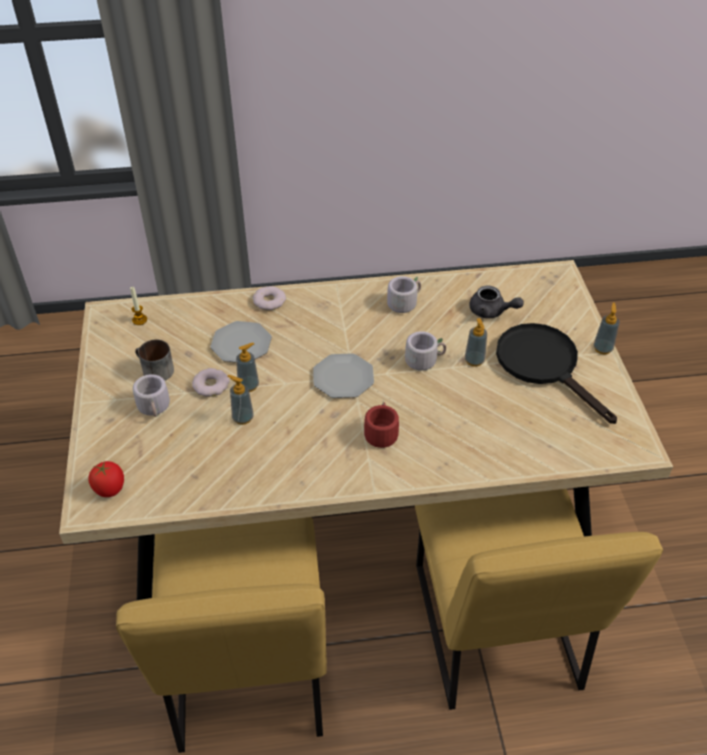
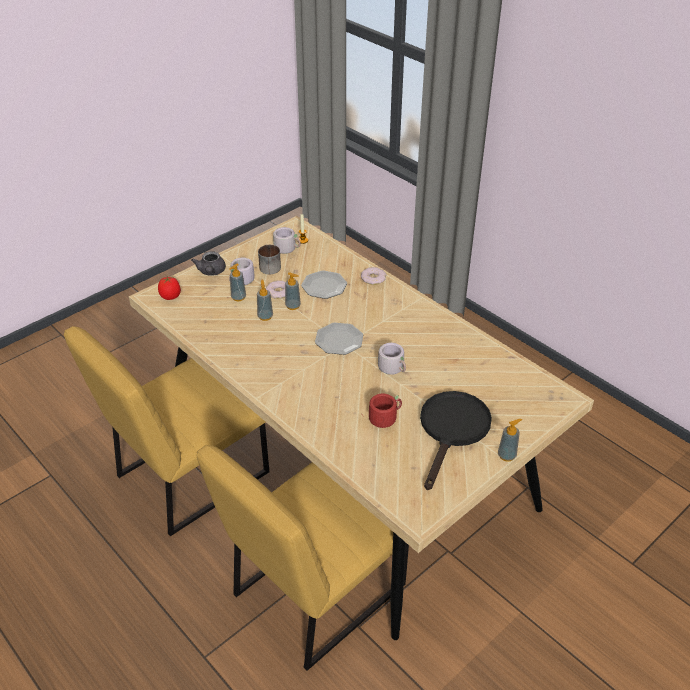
camera: 55 degrees right, 5 degrees down
red mug [364,399,399,448] -> red mug moved to [363,393,402,428]
grey mug [378,276,421,313] -> grey mug moved to [273,227,301,254]
soap dispenser [465,318,487,367] -> soap dispenser moved to [229,263,246,301]
grey teapot [469,286,524,318] -> grey teapot moved to [191,251,226,276]

